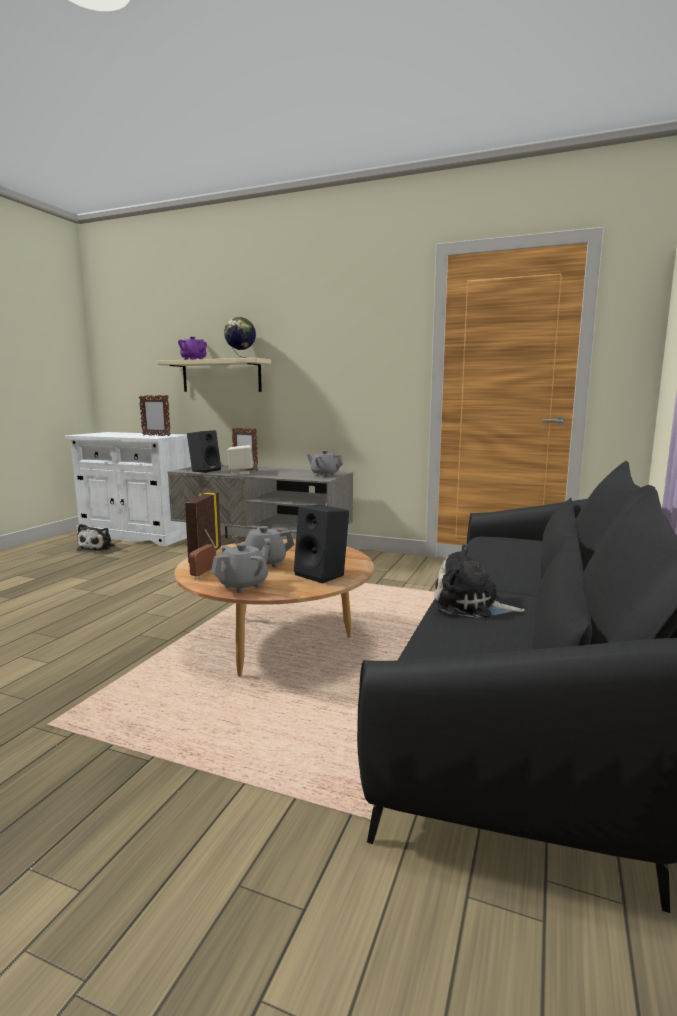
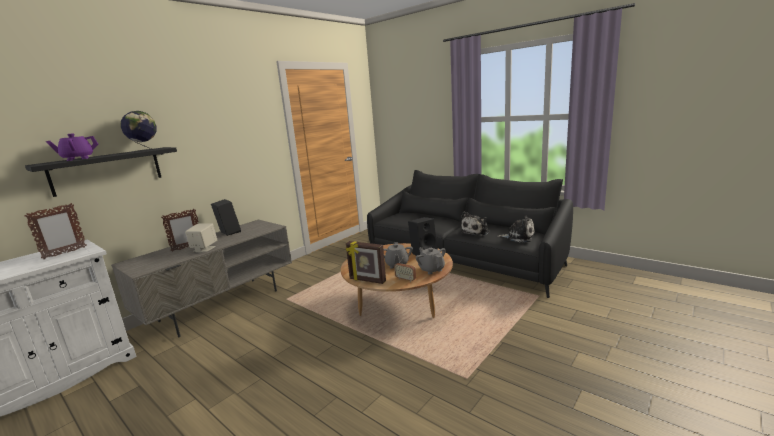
camera: 70 degrees left, 5 degrees up
plush toy [77,524,115,551] -> plush toy moved to [498,215,535,242]
beige shelf [157,358,271,392] -> black shelf [25,147,177,197]
black speaker [187,430,221,473] -> black speaker moved to [211,199,241,236]
grey teapot [307,450,343,477] -> none

